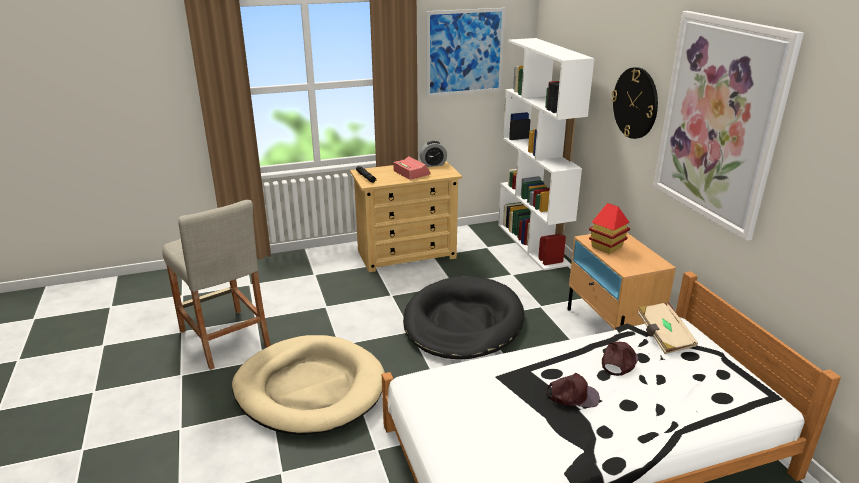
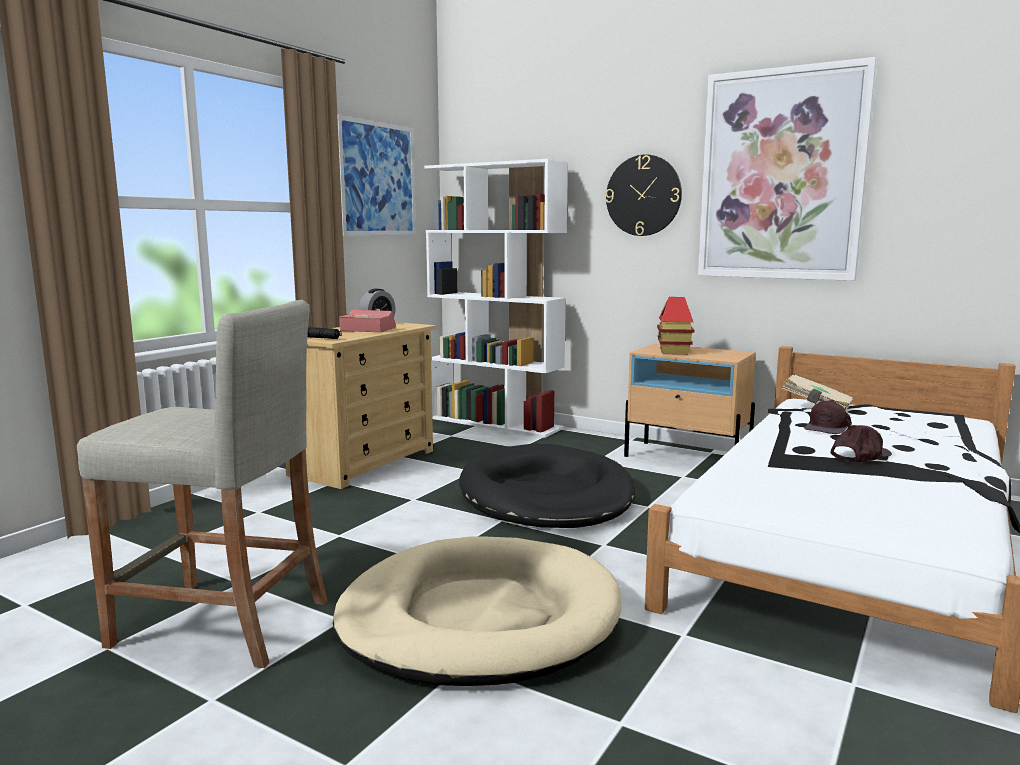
camera: 40 degrees left, 15 degrees down
brown cap [602,342,639,376] -> brown cap turned 135 degrees counterclockwise [804,400,852,434]

